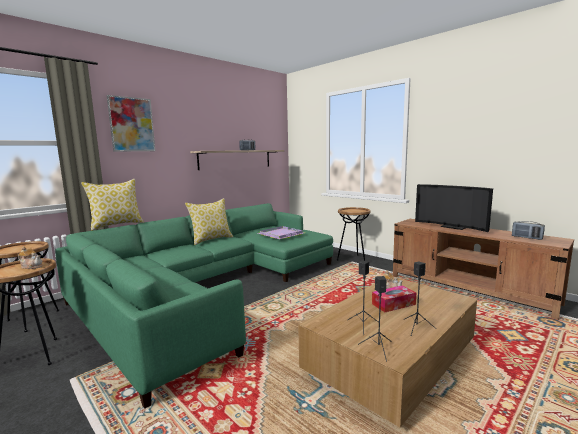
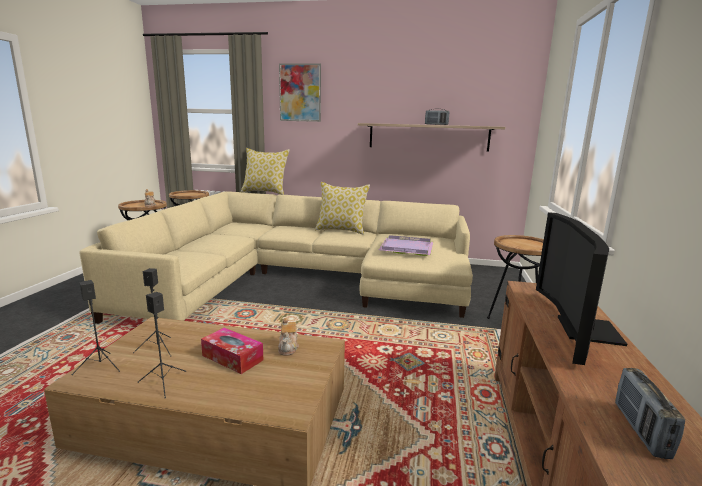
camera: 55 degrees right, 5 degrees up
green sofa [55,203,333,409] -> beige sofa [79,191,473,324]

